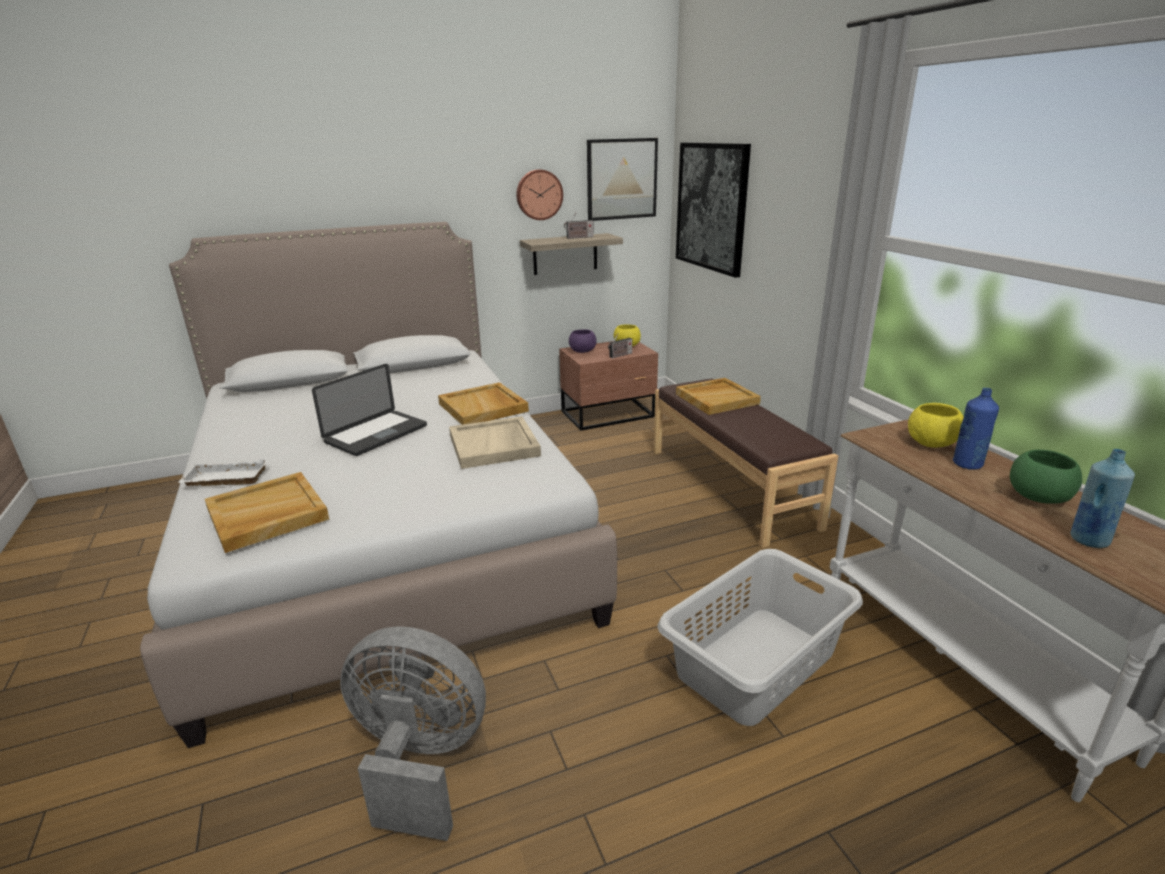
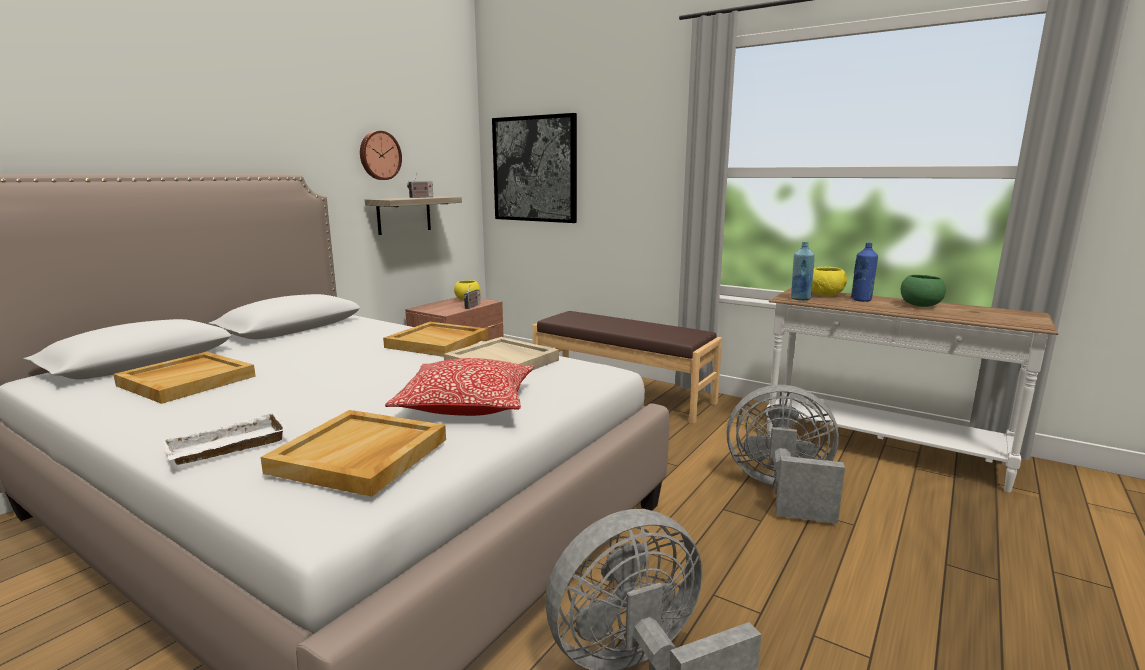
camera: 35 degrees left, 10 degrees down
laptop [312,364,427,456] -> none
purple bowl [569,329,597,353] -> none
picture [587,138,658,221] -> none
grey laundry basket [657,549,863,726] -> grey fan [727,385,845,524]
beige tray [676,378,761,415] -> beige tray moved to [113,352,256,404]
blue bottle [1070,449,1135,548] -> blue bottle moved to [791,242,815,300]
none -> pillow [385,358,534,416]

